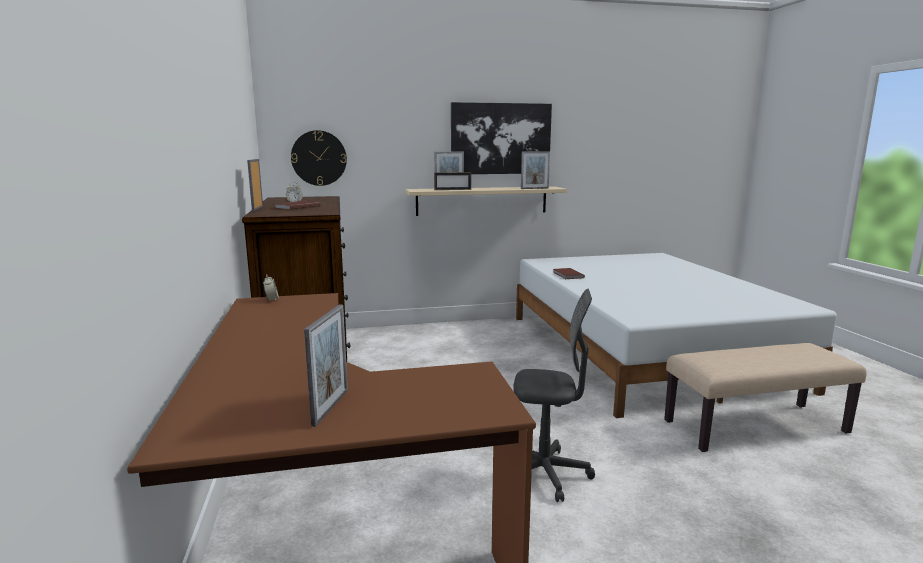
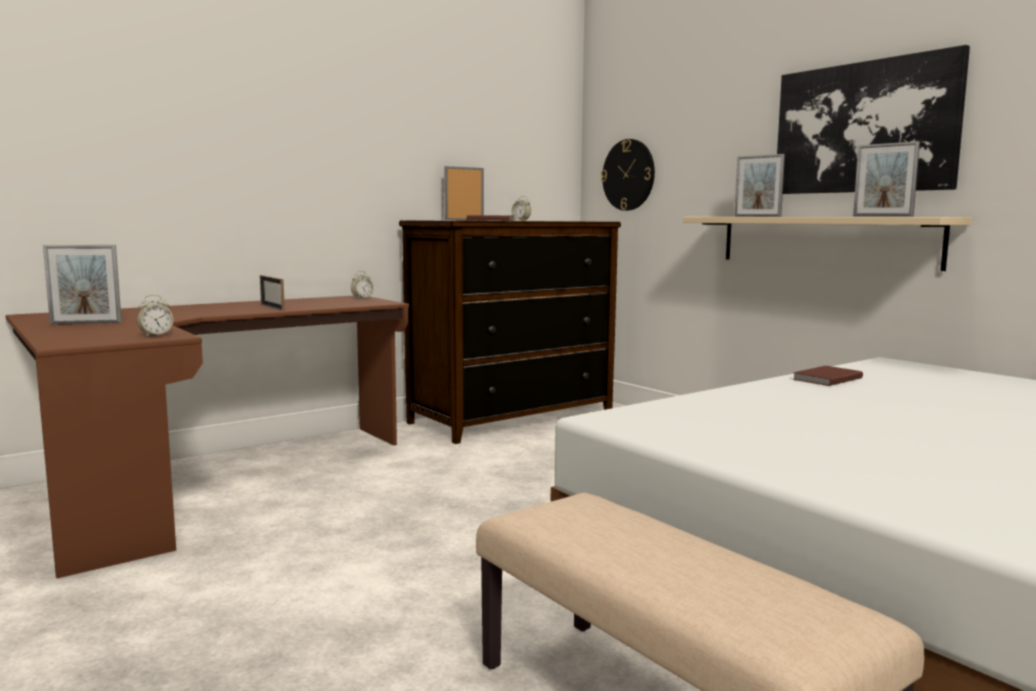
camera: 65 degrees right, 5 degrees down
picture frame [434,172,471,190] -> picture frame moved to [260,275,285,311]
grey office chair [513,289,595,502] -> none
none -> alarm clock [137,295,173,337]

